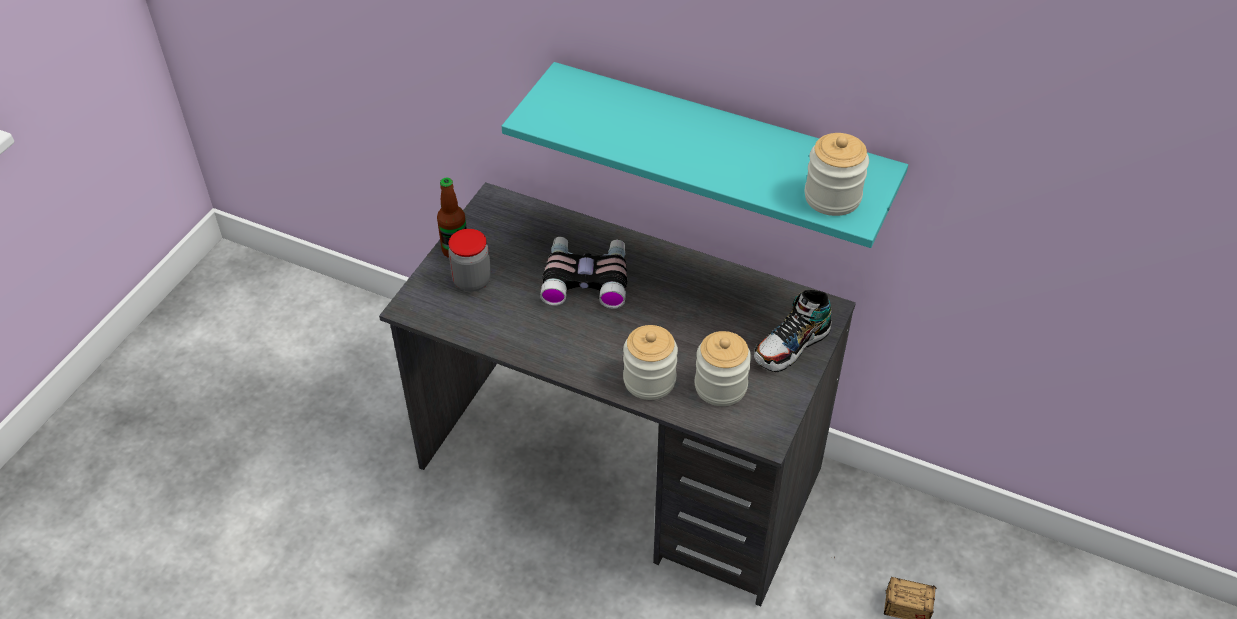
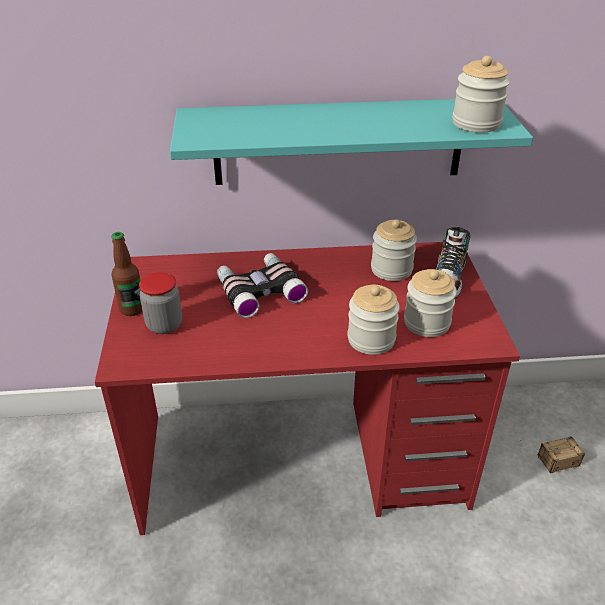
camera: 30 degrees left, 10 degrees down
grey desk [379,182,856,607] -> red desk [95,242,520,535]
none -> jar [371,219,417,281]

